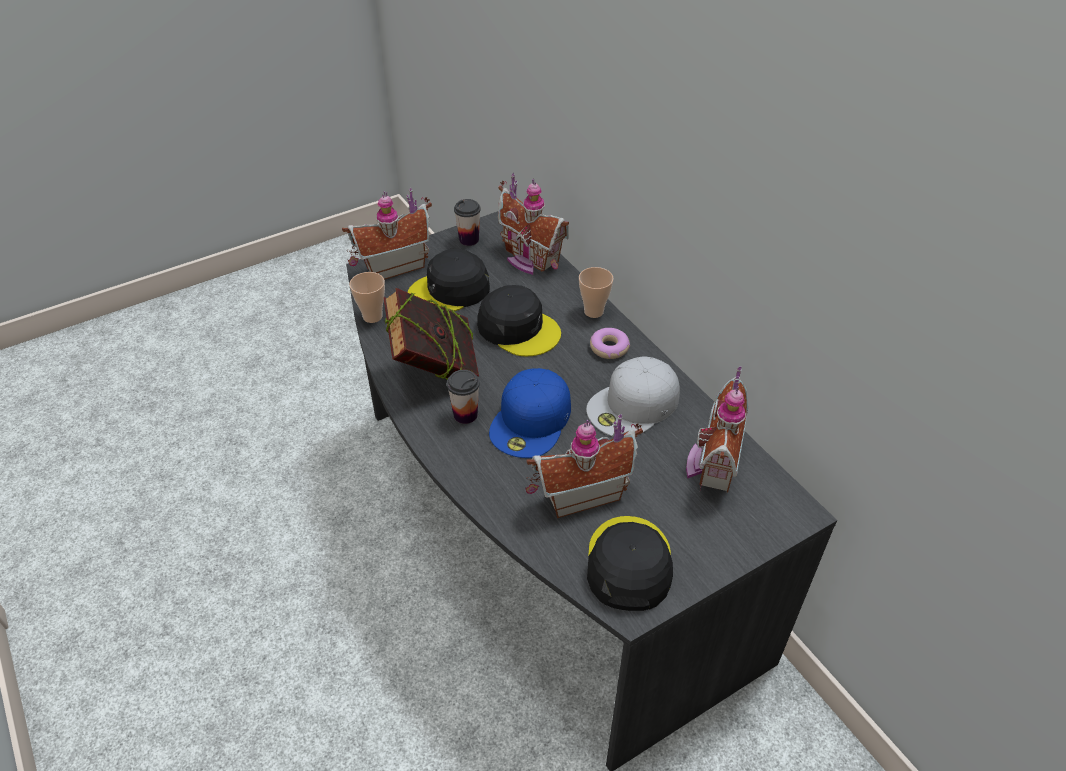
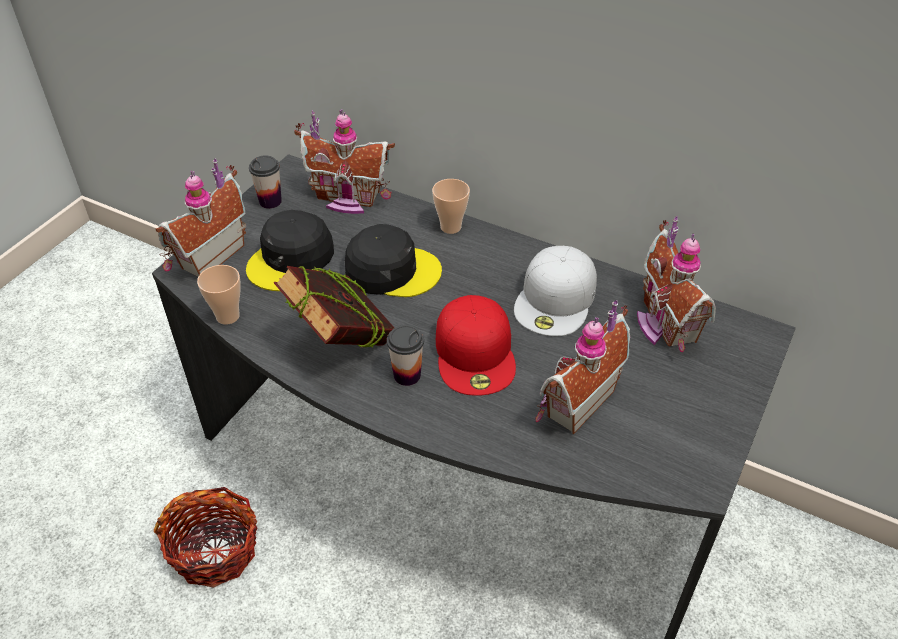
camera: 30 degrees left, 0 degrees up
blue cap [489,368,571,458] -> red cap [436,295,516,396]
black cap [587,516,673,611] -> none
donut [590,328,630,359] -> none
none -> basket [154,487,257,588]

